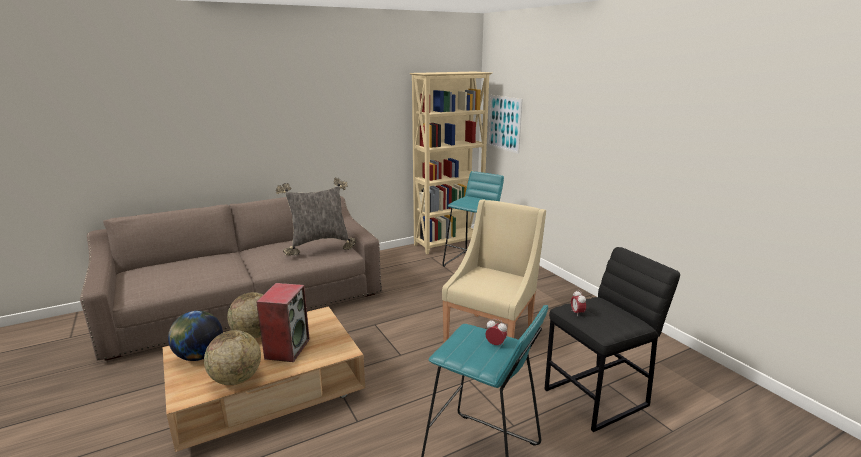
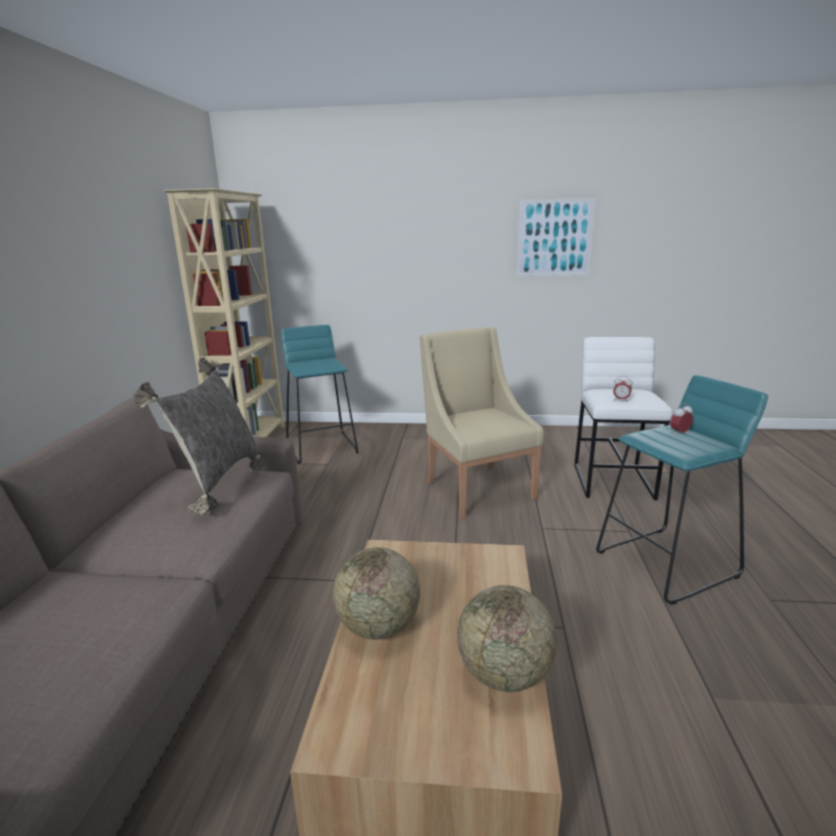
camera: 55 degrees left, 0 degrees up
globe [168,311,223,361] -> none
speaker [256,283,310,362] -> none
picture [487,95,522,154] -> picture moved to [516,198,596,276]
black stool [544,247,680,432] -> white stool [574,337,673,500]

